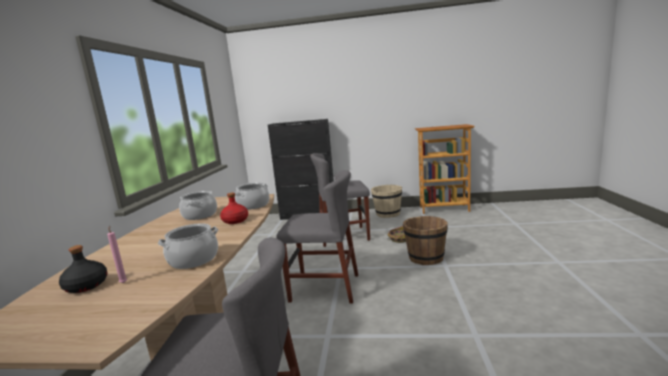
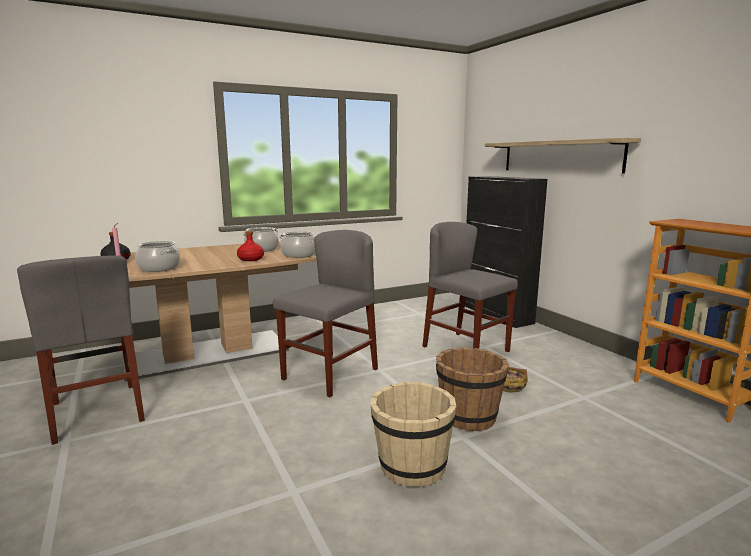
camera: 55 degrees right, 0 degrees up
grey chair [276,170,358,304] -> grey chair turned 120 degrees counterclockwise [273,230,378,397]
beige bucket [371,185,402,218] -> beige bucket moved to [370,382,456,487]
none -> shelf [485,138,641,174]

